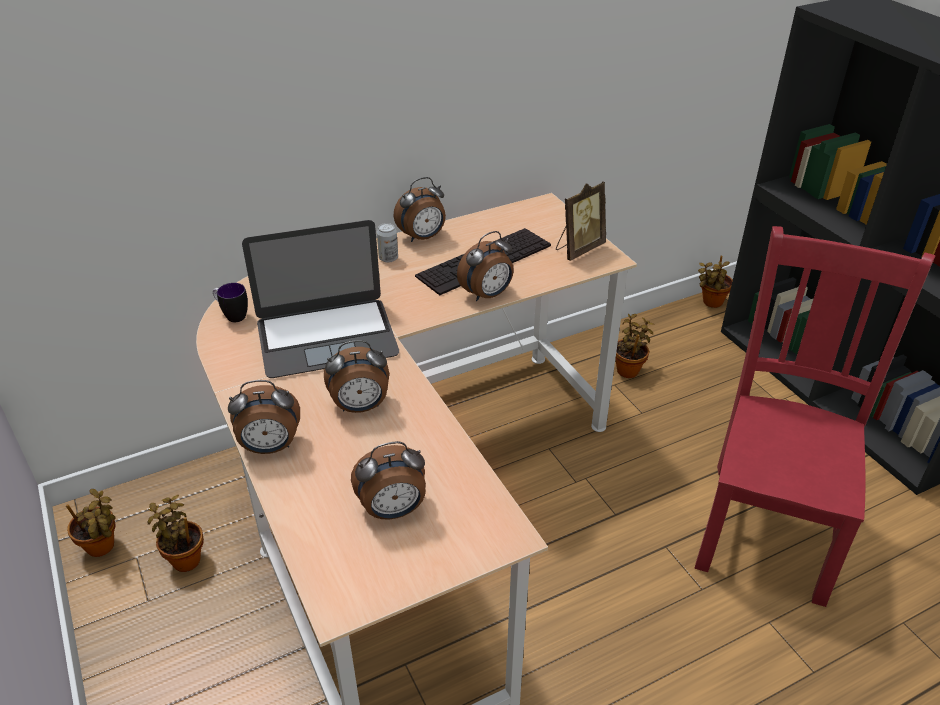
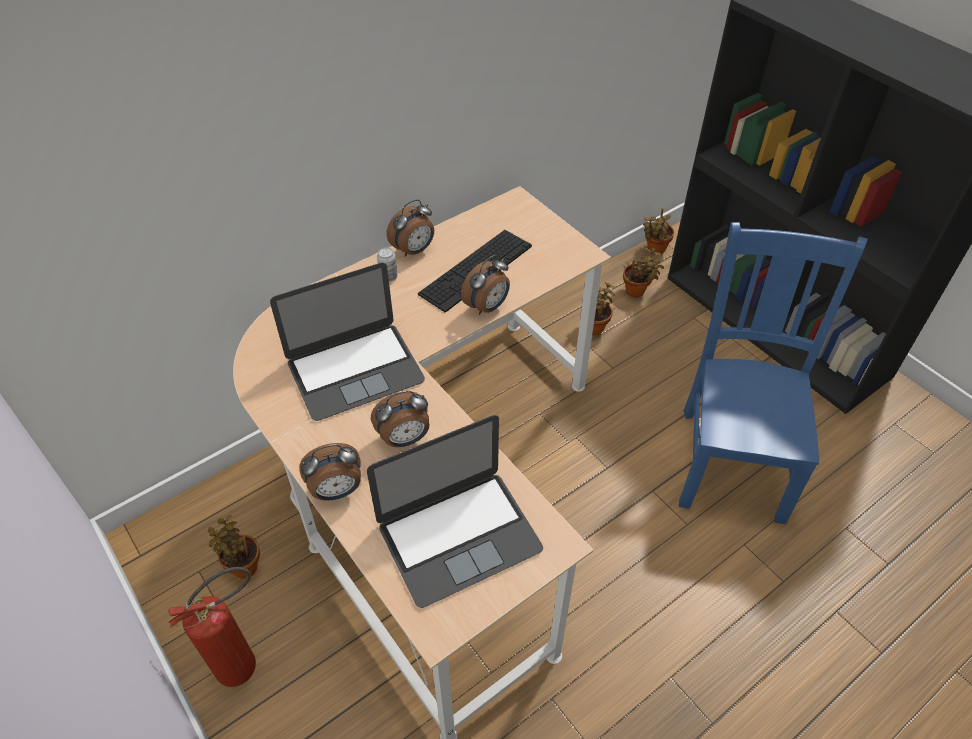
camera: 10 degrees left, 10 degrees up
potted plant [66,489,116,557] -> potted plant moved to [623,248,664,298]
mug [213,283,248,322] -> none
alarm clock [351,441,426,519] -> laptop [367,415,543,608]
picture frame [556,181,606,261] -> none
red chair [695,226,935,607] -> blue chair [679,222,868,524]
none -> fire extinguisher [168,567,256,687]

